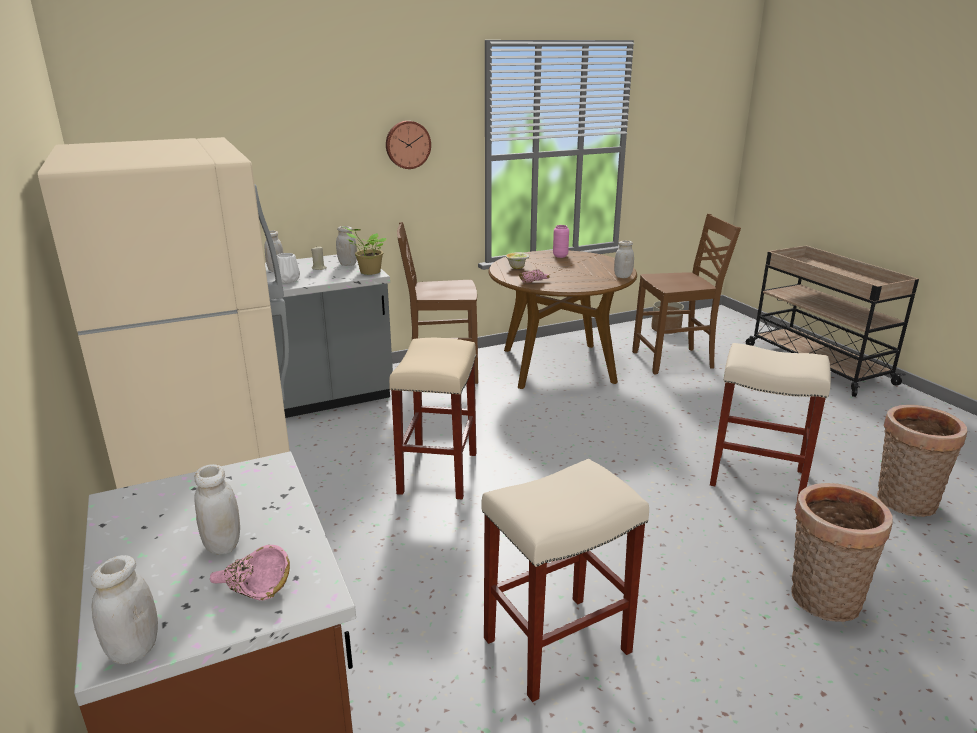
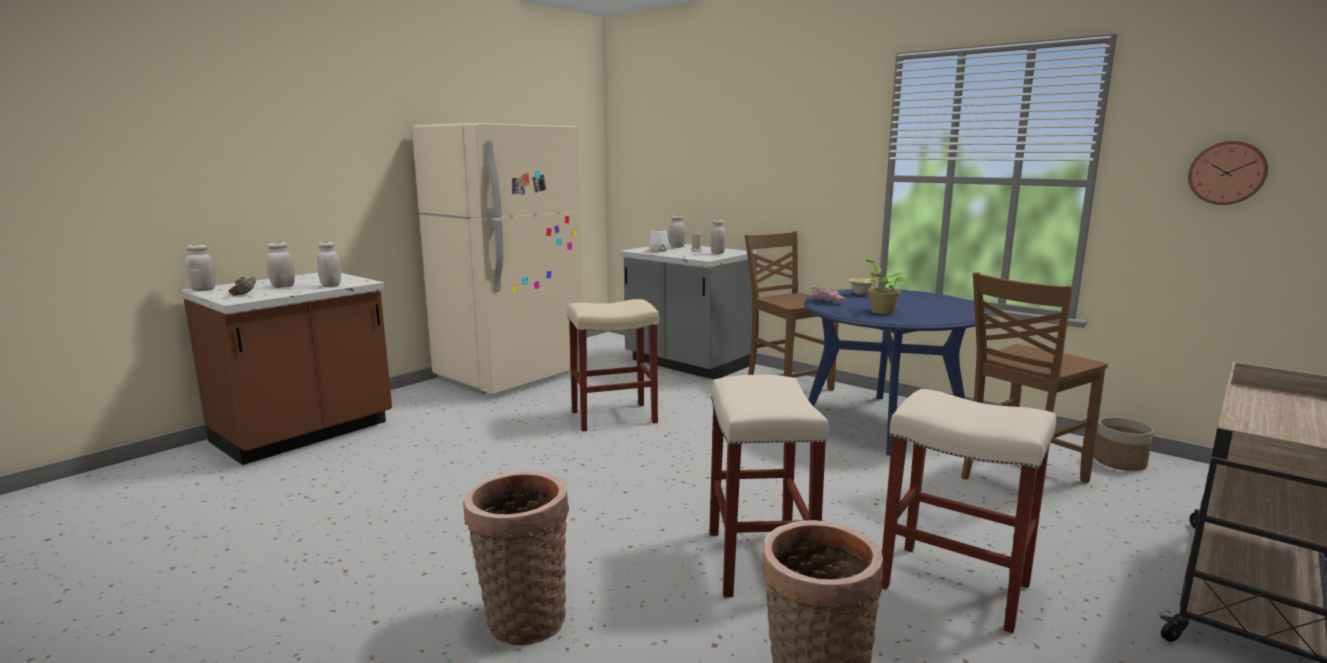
camera: 65 degrees right, 10 degrees down
pink bowl [210,545,290,601] -> grey bowl [228,276,256,296]
potted plant [344,227,386,275] -> potted plant moved to [865,257,910,314]
wall clock [386,121,431,169] -> wall clock moved to [1188,141,1268,205]
beige stool [481,459,649,702] -> beige stool moved to [882,389,1056,633]
brown dining table [488,250,637,389] -> blue dining table [804,289,990,456]
pink vase [553,225,569,258] -> none
white jar [614,241,634,278] -> white jar moved to [317,242,341,287]
brown chair [632,214,741,374] -> brown chair turned 90 degrees clockwise [961,272,1108,483]

